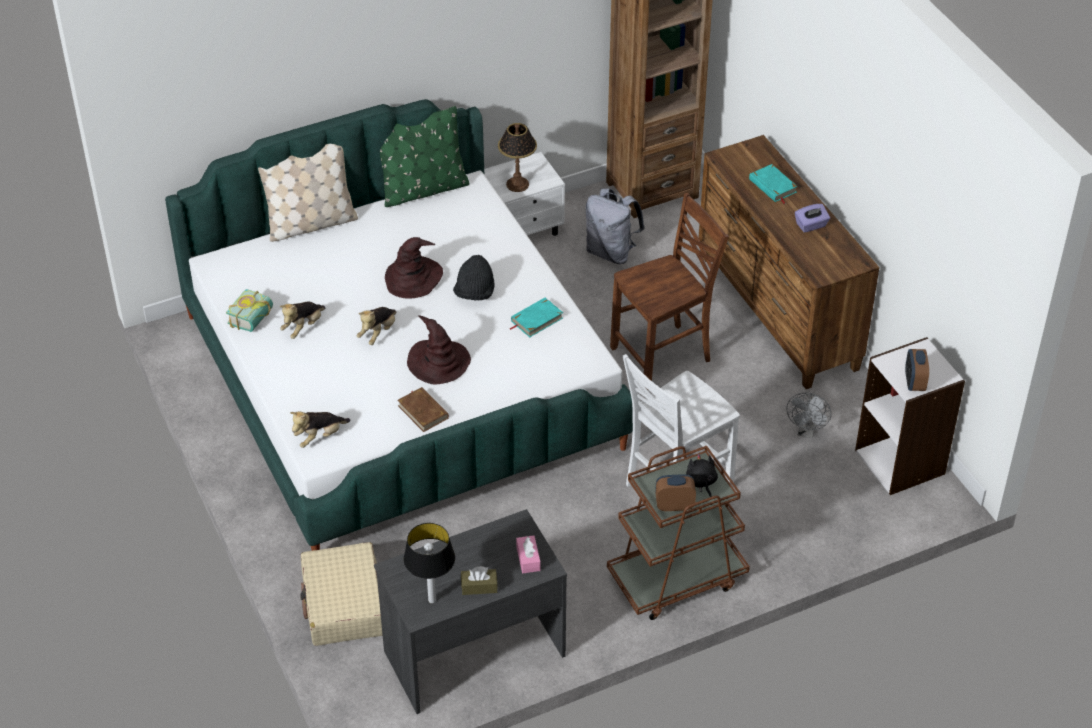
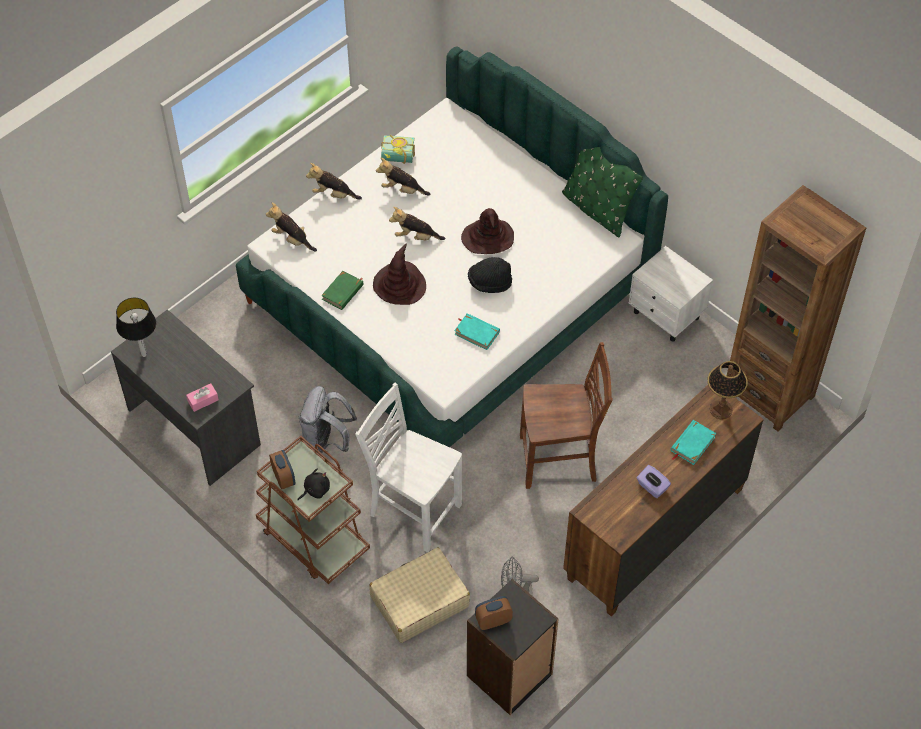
camera: 70 degrees right, 10 degrees up
beige pillow [258,144,358,242] -> none
beige suitcase [300,542,383,646] -> beige suitcase moved to [369,547,470,643]
brown book [397,387,449,432] -> green book [321,271,363,310]
brown tissue box [461,566,498,595] -> none
table lamp [498,123,537,192] -> table lamp moved to [707,361,748,419]
grey backpack [586,188,645,264] -> grey backpack moved to [298,386,357,455]
brown chair [610,193,729,390] -> brown chair turned 45 degrees counterclockwise [520,342,613,489]
white bookcase [855,337,965,495] -> black bookcase [467,579,558,715]
none -> plush toy [306,163,362,199]

